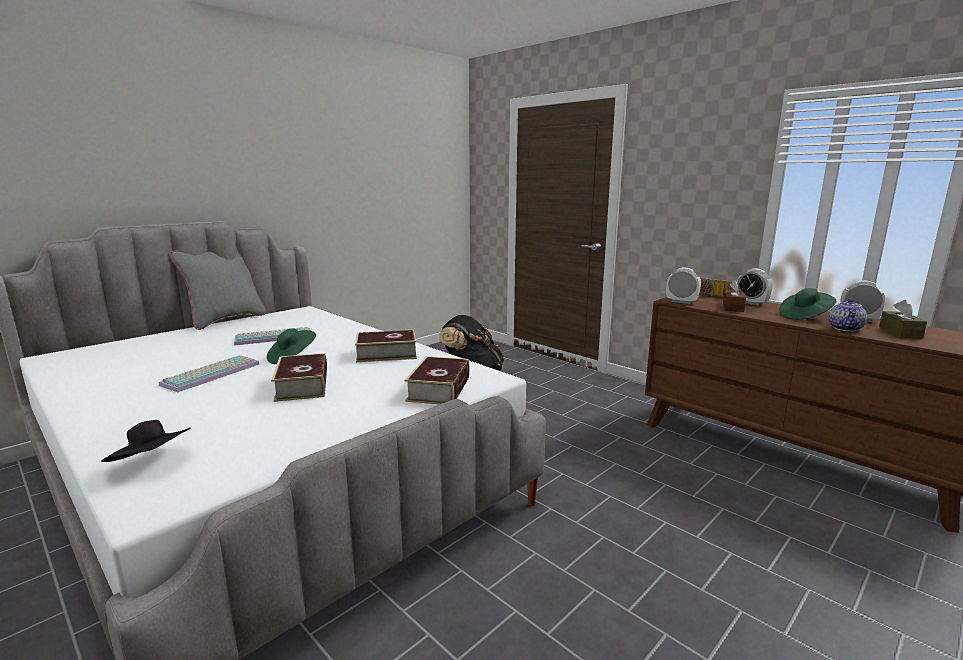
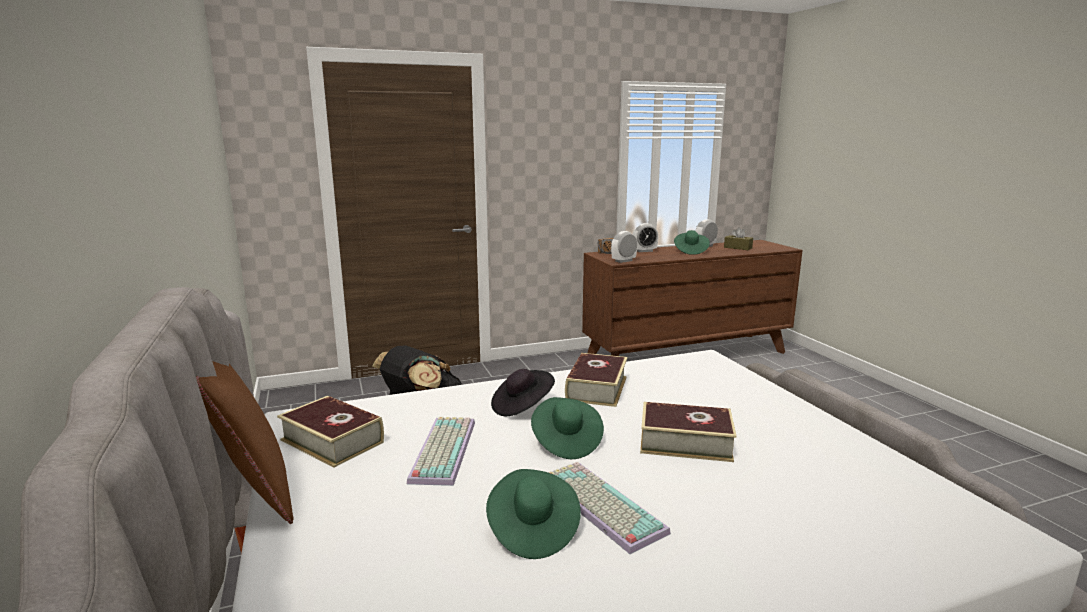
camera: 65 degrees left, 0 degrees up
black hat [101,420,191,462] -> black hat moved to [491,369,555,416]
grey pillow [169,250,266,330] -> brown pillow [196,361,293,524]
book [404,356,470,404] -> book moved to [277,396,384,467]
brown tissue box [723,280,746,312] -> none
teapot [829,299,867,332] -> none
none -> green hat [486,469,581,559]

